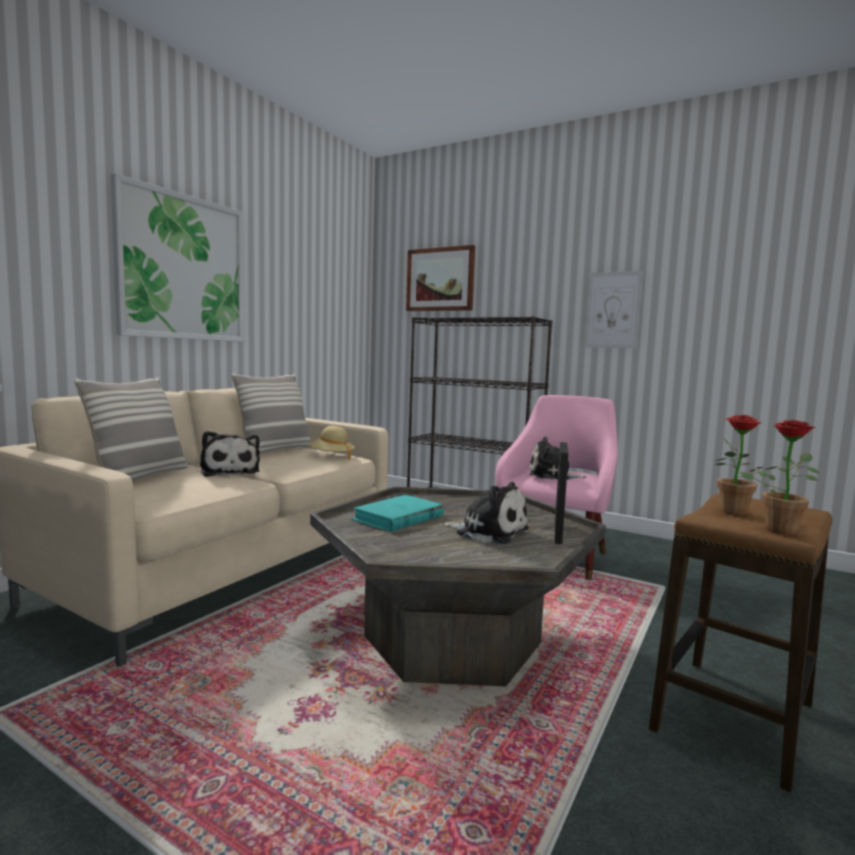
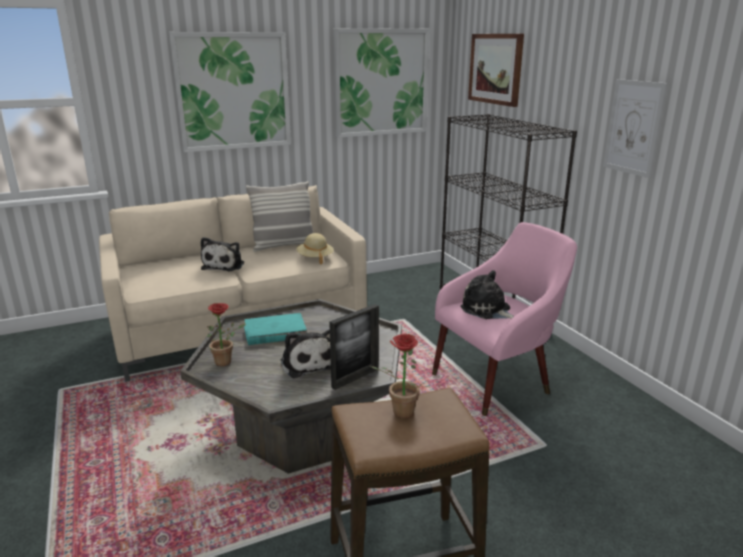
camera: 35 degrees right, 15 degrees up
pillow [74,377,188,481] -> none
potted plant [740,419,819,535] -> potted plant moved to [207,303,246,366]
none -> picture [333,28,430,138]

